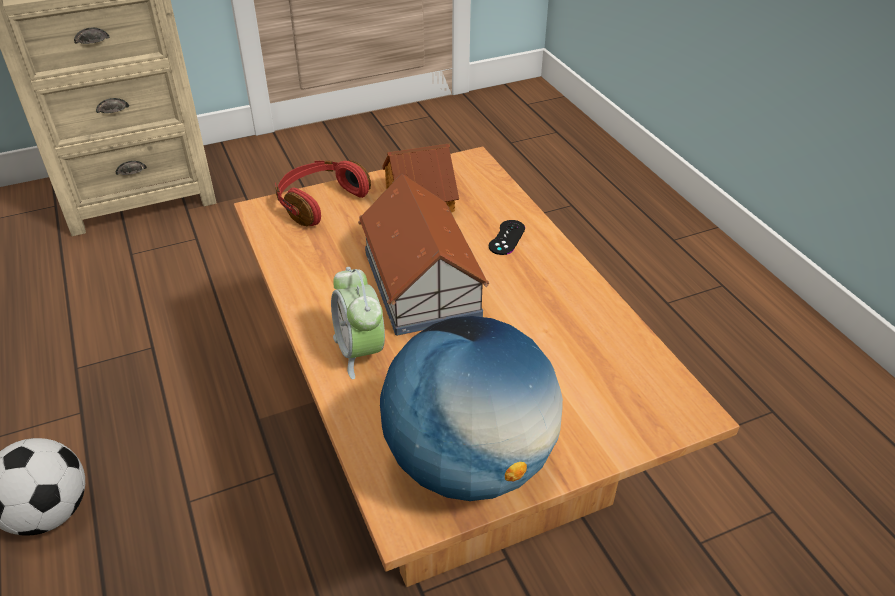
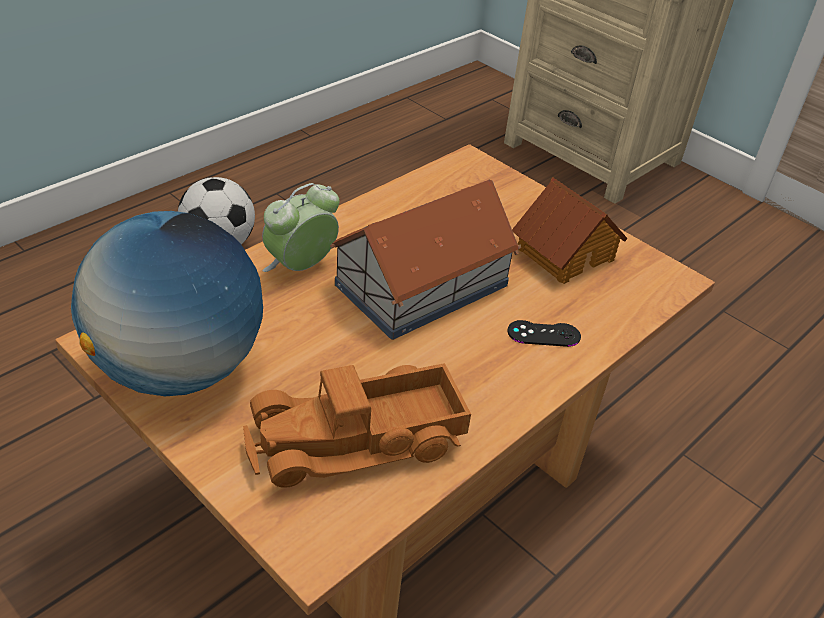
camera: 65 degrees right, 0 degrees up
red headphones [275,160,371,227] -> none
none -> toy truck [243,363,471,488]

